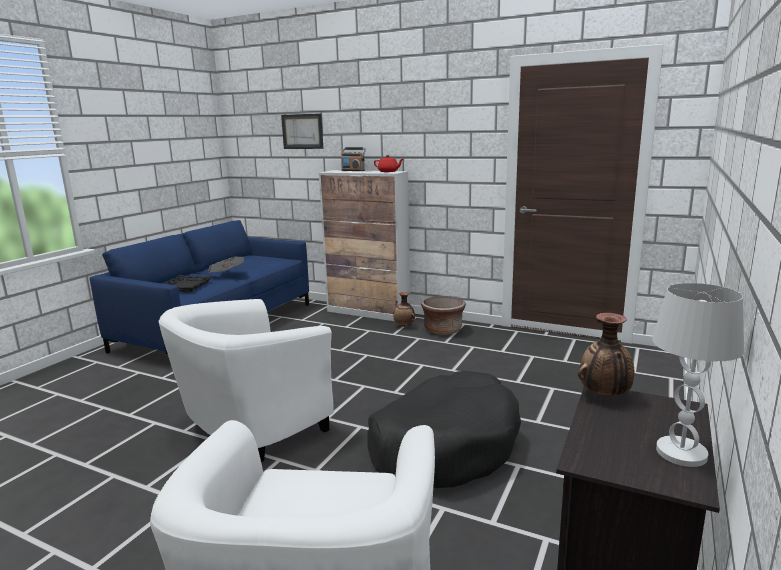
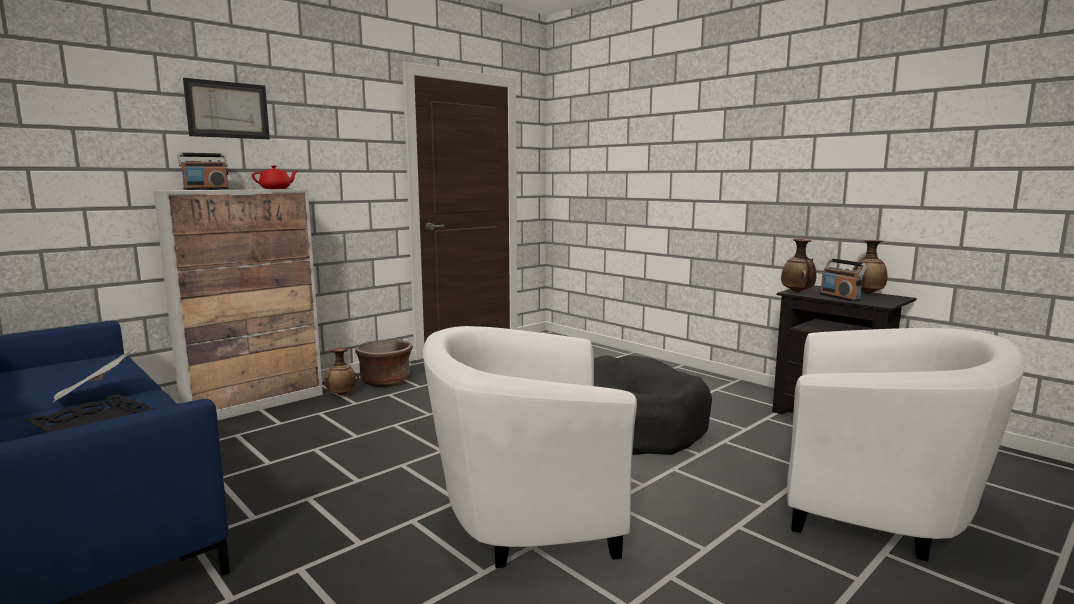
camera: 70 degrees left, 5 degrees down
white armchair [159,299,334,462] -> white armchair turned 105 degrees clockwise [423,326,637,568]
picture [281,113,323,149] -> picture moved to [183,78,270,139]
white table lamp [652,283,744,467] -> vase [852,240,887,294]
none -> radio [820,258,868,302]

